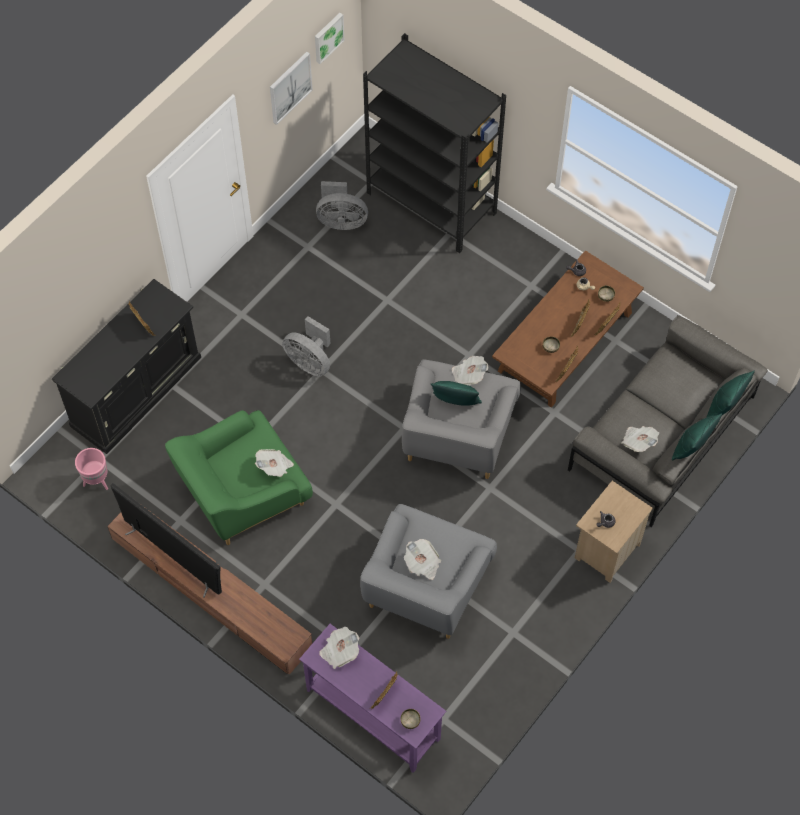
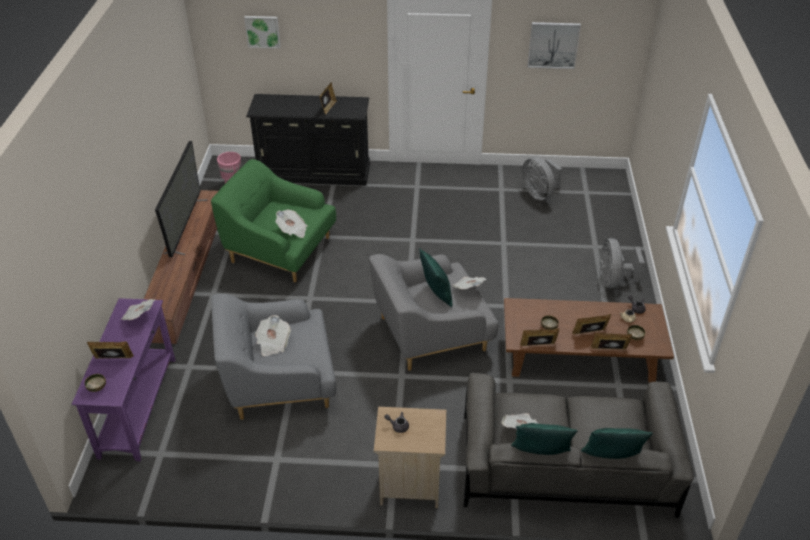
camera: 55 degrees right, 20 degrees down
grey fan [282,316,330,377] -> grey fan moved to [599,238,645,288]
picture [315,13,344,64] -> picture moved to [244,16,280,49]
black bookcase [363,33,506,253] -> none

